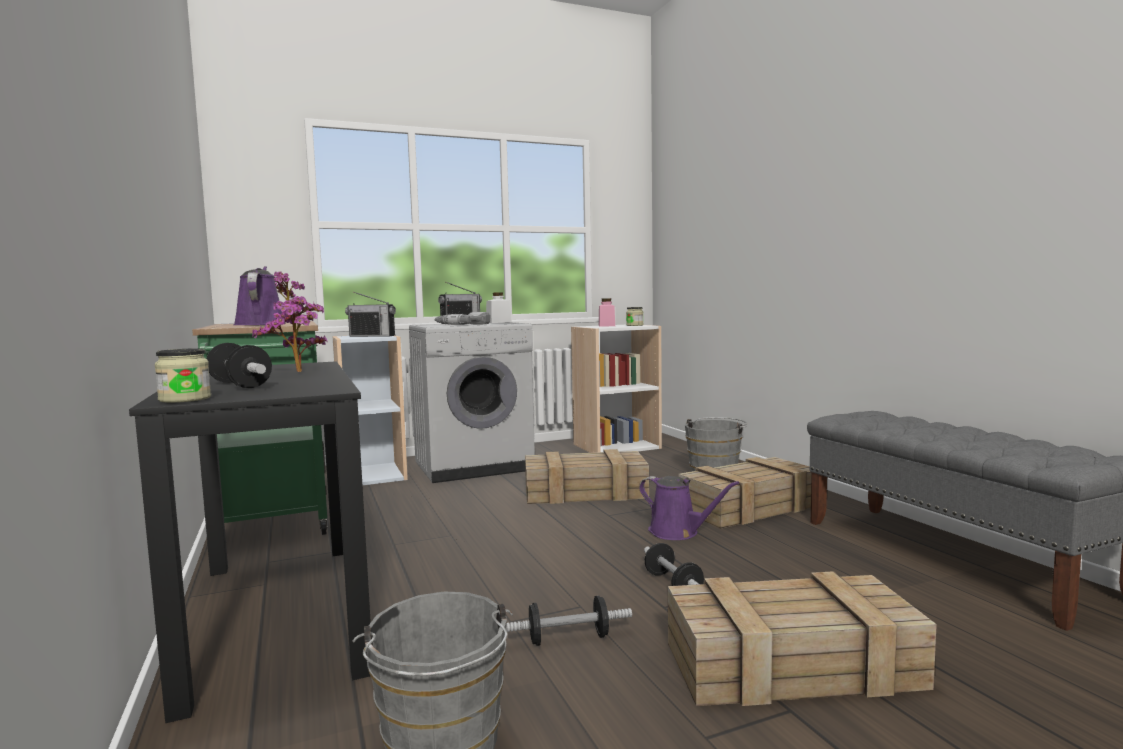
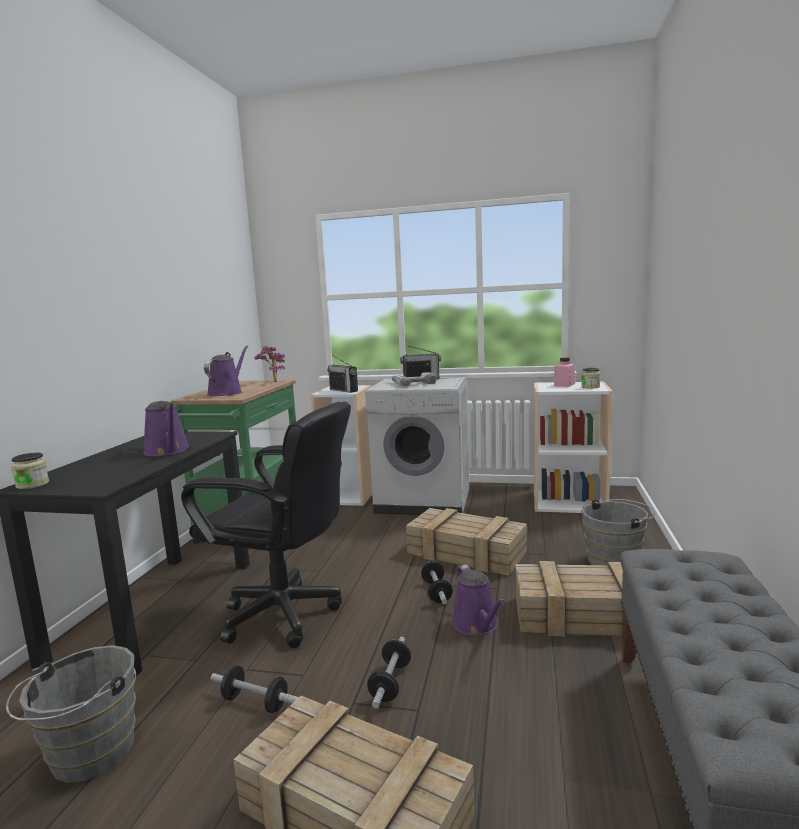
camera: 35 degrees right, 5 degrees up
dumbbell [206,343,272,388] -> dumbbell moved to [421,561,453,604]
potted plant [252,296,328,372] -> purple watering can [143,401,190,456]
white jar [486,292,512,323] -> none
none -> black office chair [181,402,351,648]

